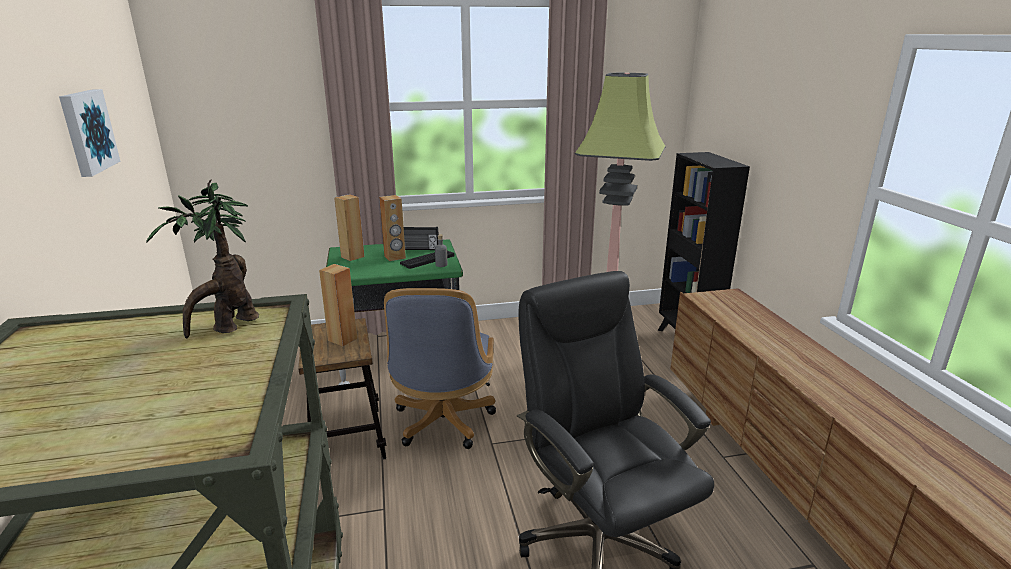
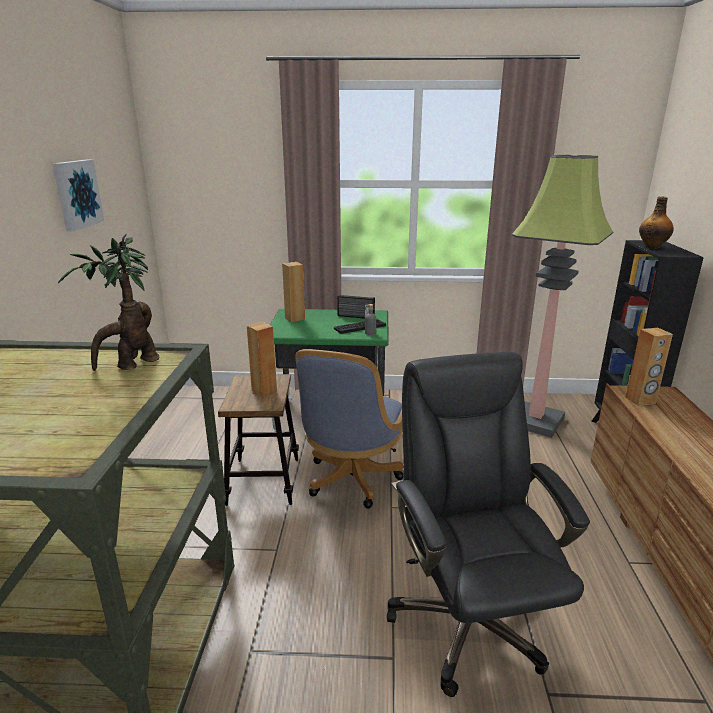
camera: 15 degrees right, 0 degrees up
brown speaker [379,195,406,261] -> brown speaker moved to [626,328,673,406]
none -> bottle [639,196,674,249]

